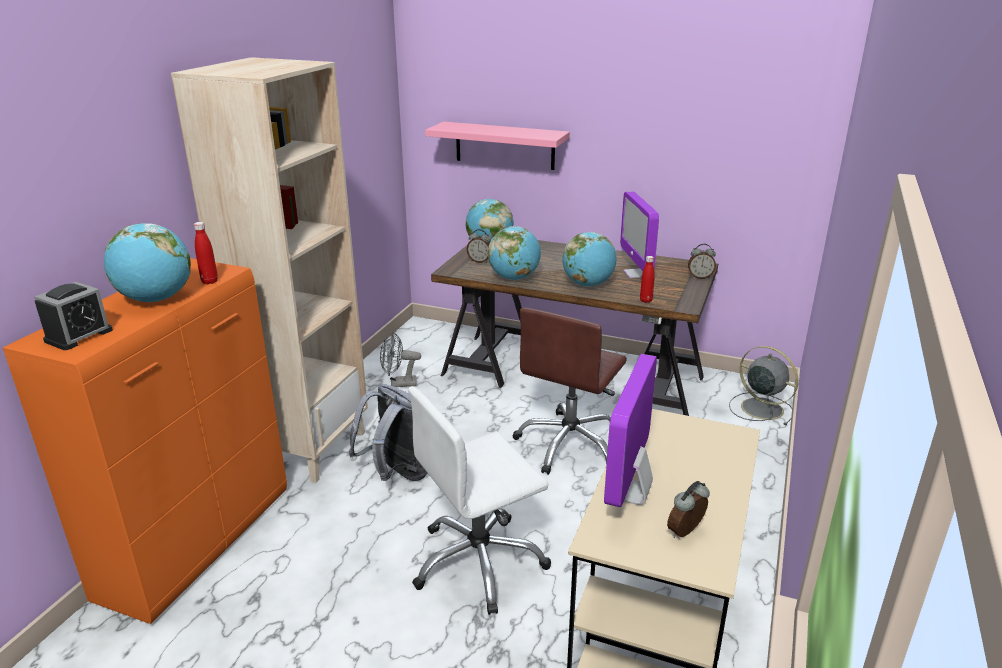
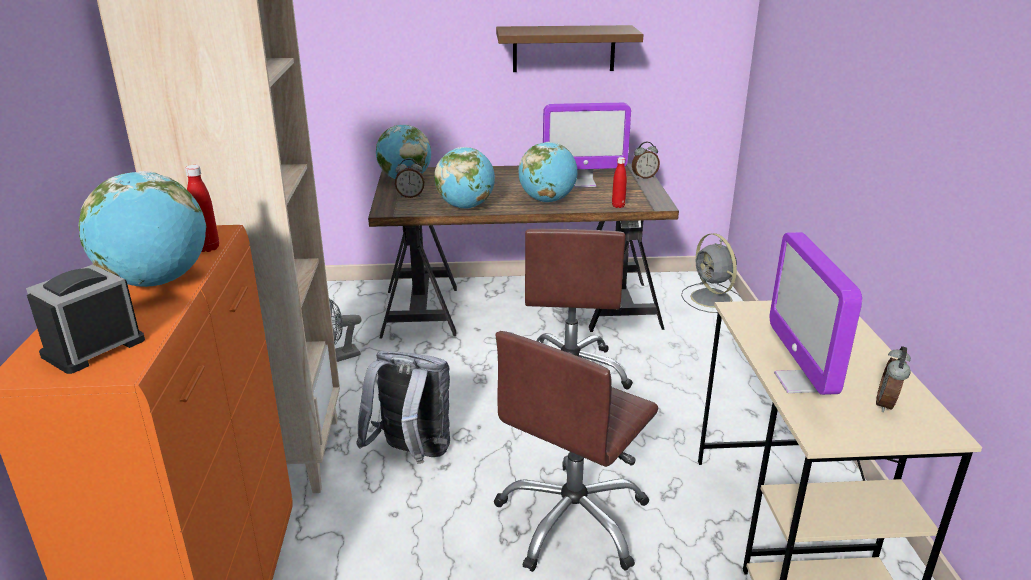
camera: 25 degrees left, 0 degrees up
alarm clock [34,282,113,350] -> alarm clock turned 150 degrees counterclockwise [26,264,145,374]
white office chair [408,387,551,615] -> brown office chair [494,331,658,572]
pink shelf [425,122,570,170] -> none
monitor [620,191,659,278] -> monitor turned 60 degrees counterclockwise [543,103,631,188]
grey fan [729,346,798,425] -> grey fan turned 135 degrees counterclockwise [681,233,741,313]
none -> brown shelf [496,25,643,72]

